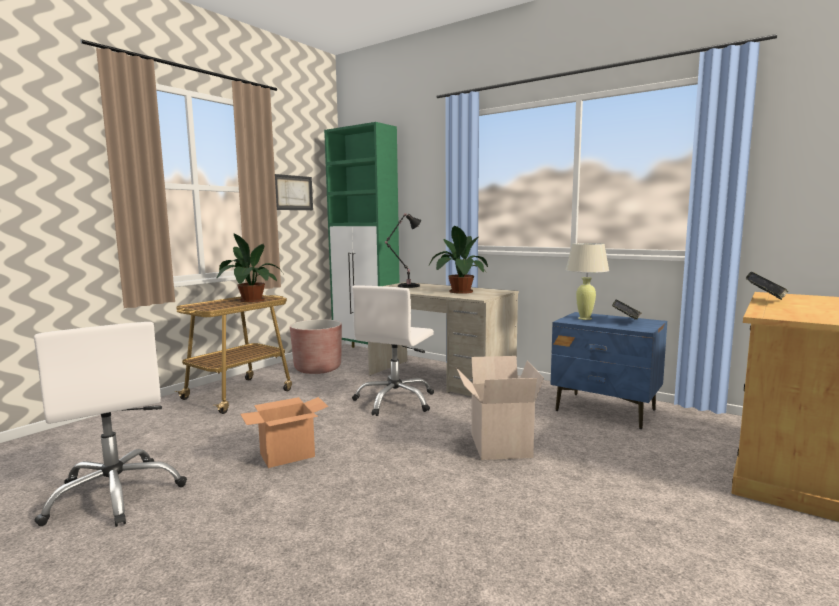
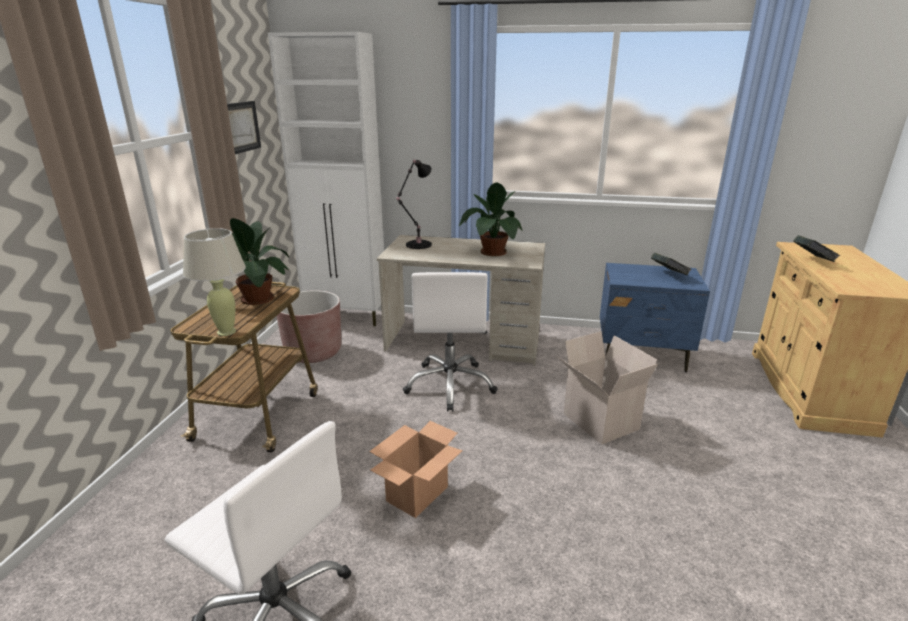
camera: 25 degrees left, 15 degrees up
green cabinet [324,122,400,348] -> white cabinet [268,32,384,326]
beige table lamp [566,243,609,320] -> beige table lamp moved to [183,228,246,336]

